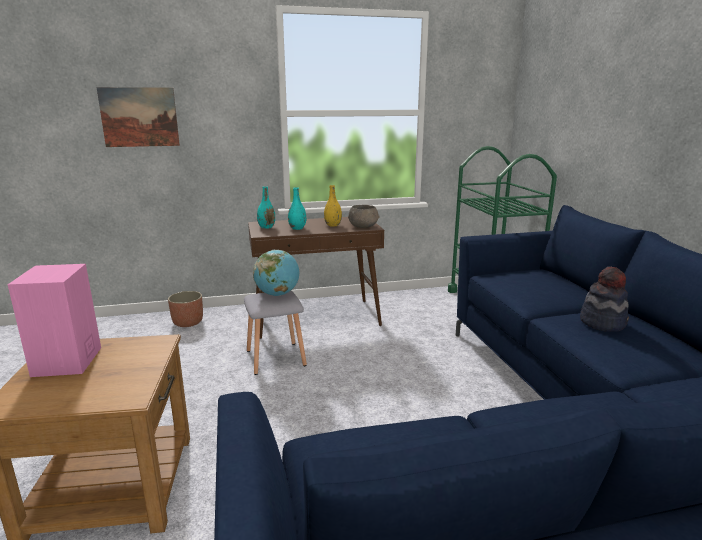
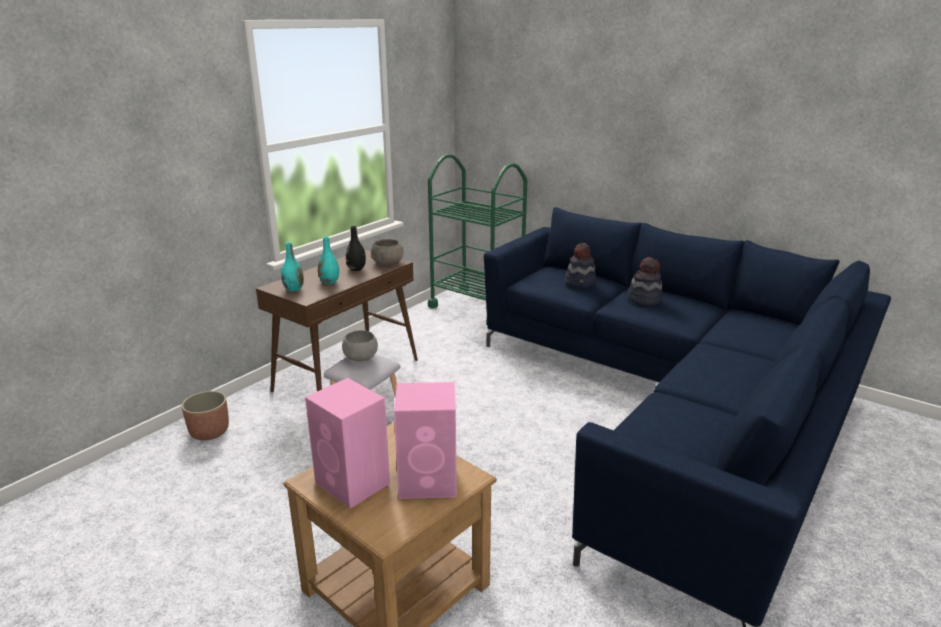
camera: 40 degrees left, 5 degrees up
picture [96,87,180,147] -> none
globe [253,250,299,296] -> grey bowl [342,330,378,362]
yellow vase [324,185,342,227] -> black vase [346,226,366,271]
none -> pink speaker [394,382,457,499]
none -> hat [565,243,597,288]

